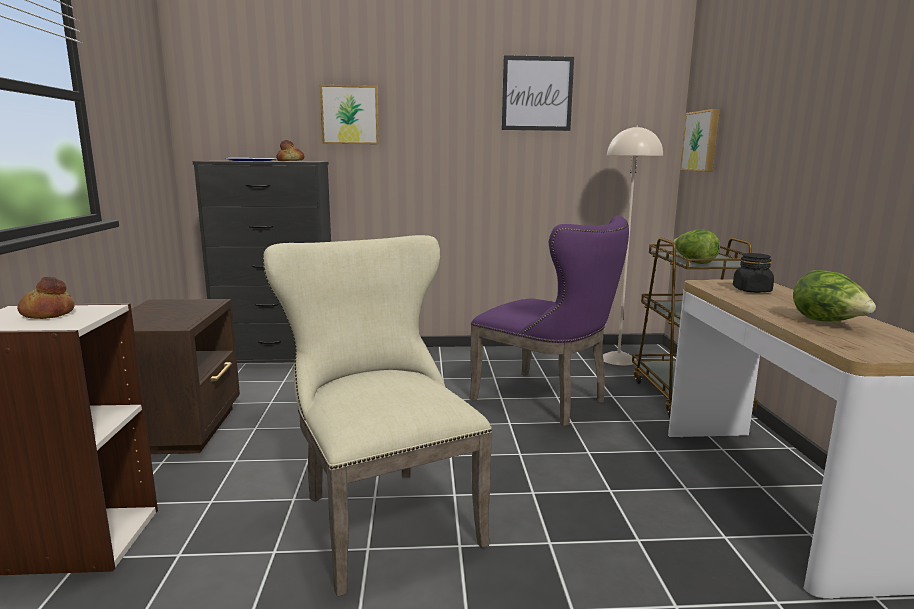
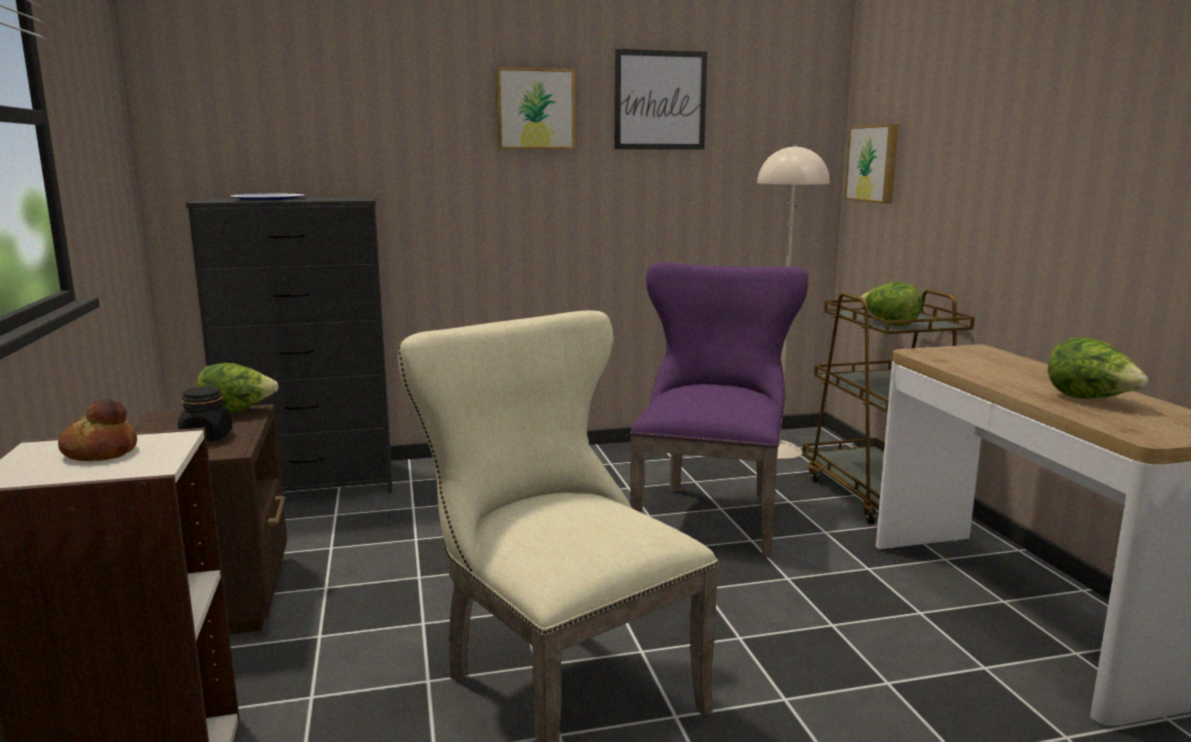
camera: 10 degrees left, 0 degrees up
bread [276,140,305,161] -> none
picture [320,85,379,144] -> picture moved to [496,67,575,149]
purple chair [470,216,629,426] -> purple chair turned 105 degrees counterclockwise [630,263,809,558]
black jar [733,253,774,293] -> black jar moved to [178,386,232,441]
none -> lettuce [196,363,279,413]

